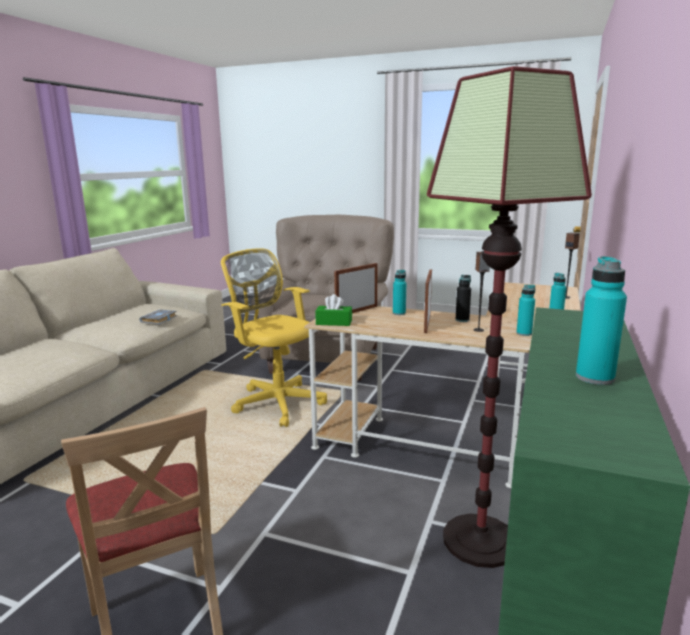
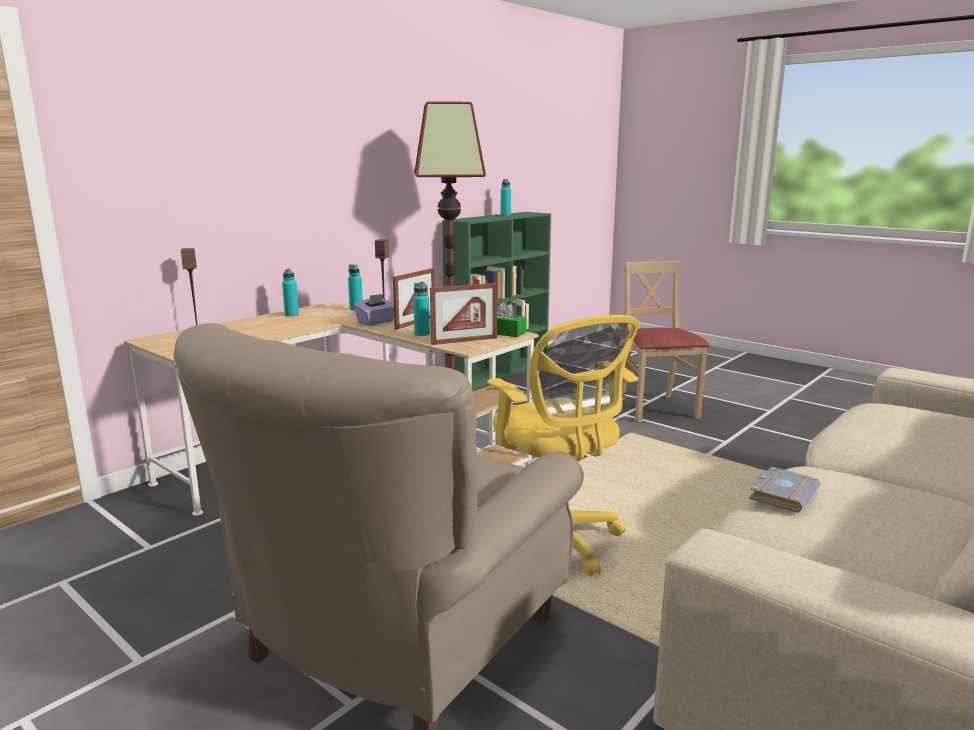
camera: 160 degrees left, 0 degrees up
black bottle [455,275,471,322] -> purple tissue box [354,294,394,326]

